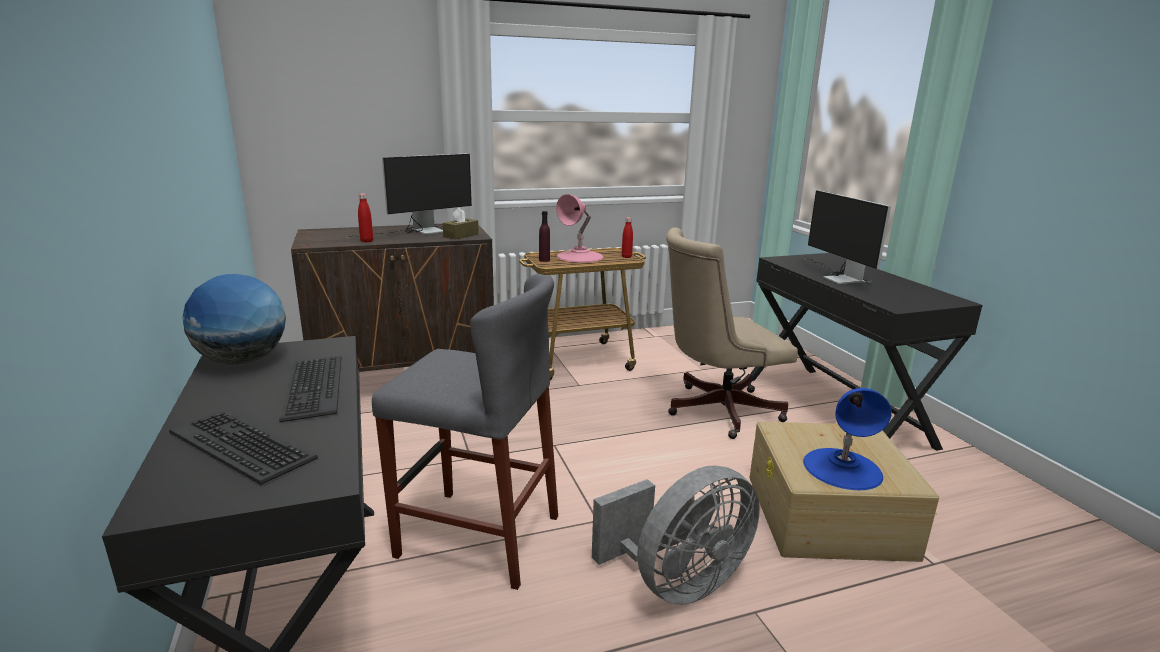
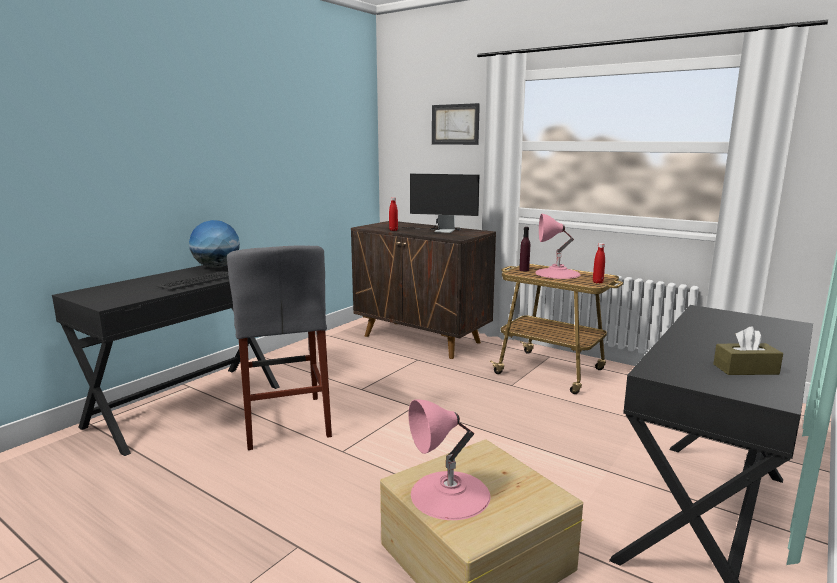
camera: 55 degrees right, 5 degrees down
keyboard [169,410,318,485] -> none
brown tissue box [443,207,479,239] -> brown tissue box moved to [713,327,783,375]
grey fan [592,466,760,605] -> none
beige office chair [666,227,798,439] -> none
blue table lamp [803,388,892,490] -> pink table lamp [409,399,491,520]
monitor [808,190,891,284] -> none
none -> picture [432,103,480,145]

